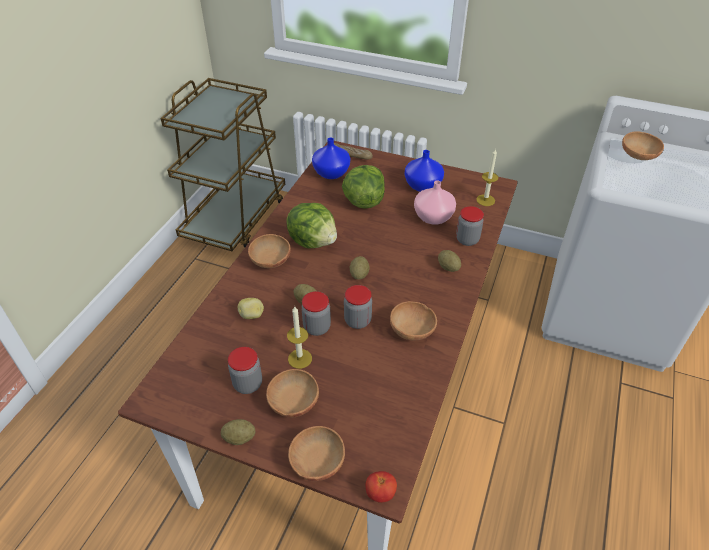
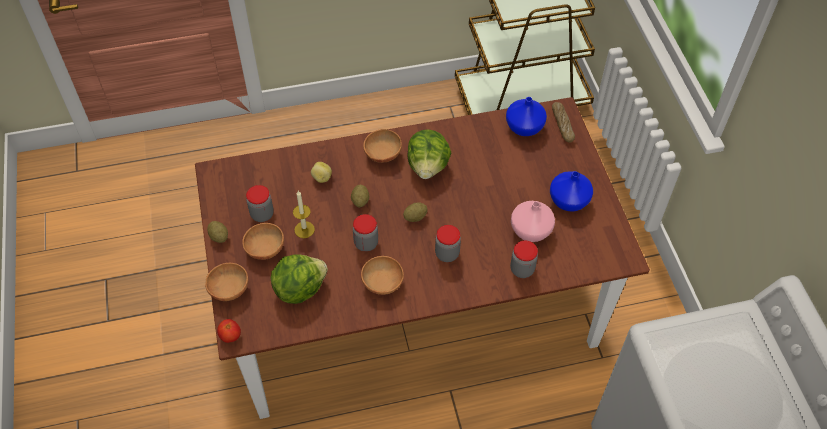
camera: 55 degrees right, 10 degrees up
jar [301,291,331,336] -> jar moved to [435,225,461,262]
lettuce [342,165,385,209] -> lettuce moved to [271,254,328,304]
potato [438,250,461,272] -> none
candle [476,148,499,206] -> none
brown bowl [622,131,664,160] -> none

